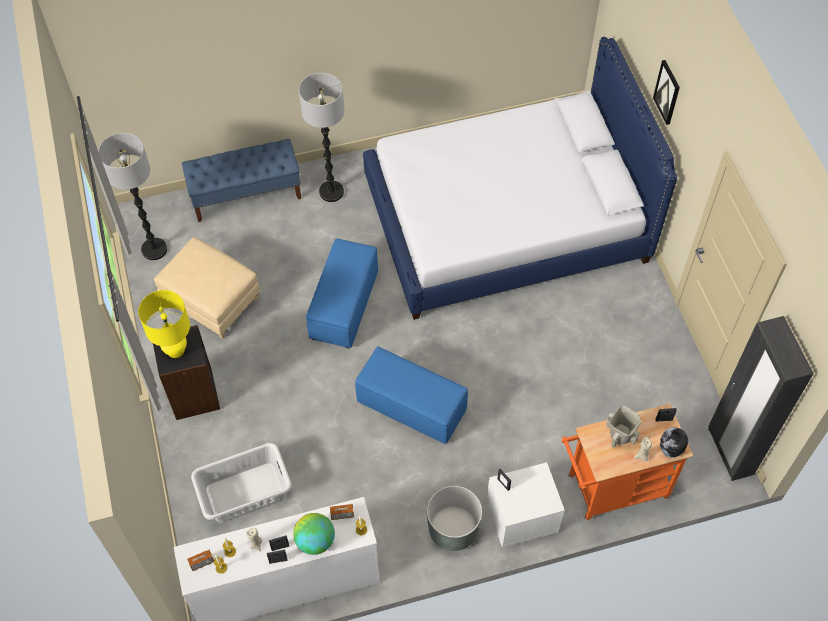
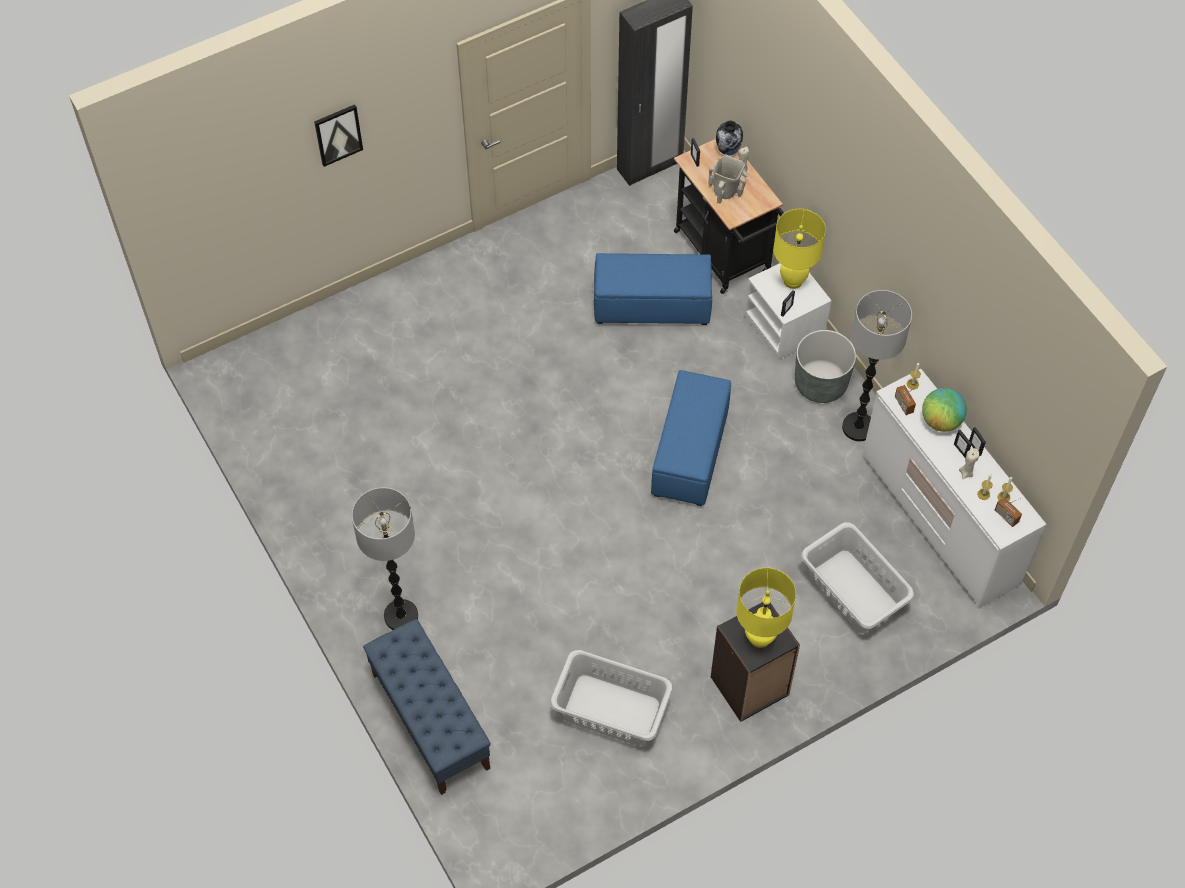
camera: 105 degrees left, 0 degrees up
floor lamp [98,133,167,260] -> floor lamp moved to [842,290,912,441]
beige ottoman [154,237,260,339] -> grey laundry basket [550,650,673,745]
blue ottoman [306,239,378,349] -> blue ottoman moved to [594,253,712,325]
bed [363,37,677,320] -> none
orange cart [562,404,693,520] -> black cart [674,139,784,294]
none -> yellow table lamp [773,209,826,289]

